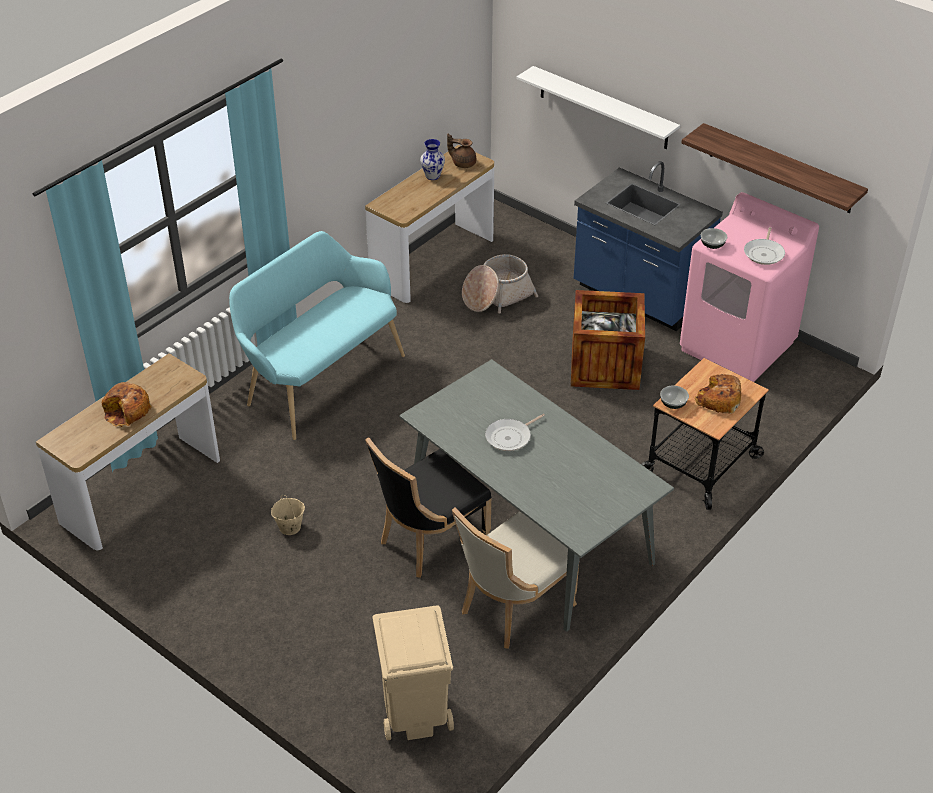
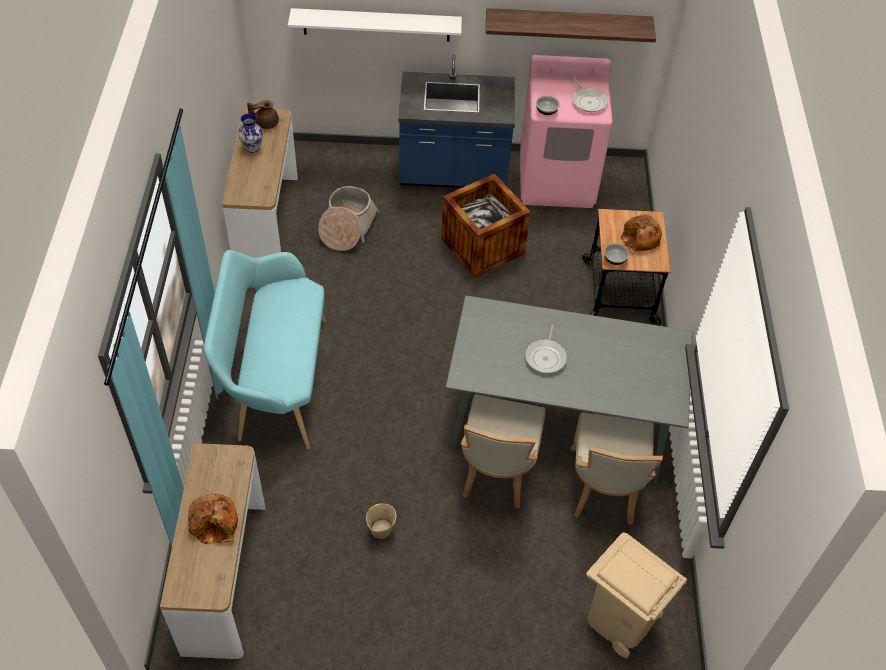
camera: 40 degrees left, 10 degrees up
black chair [365,437,492,578] -> beige chair [461,394,546,509]

